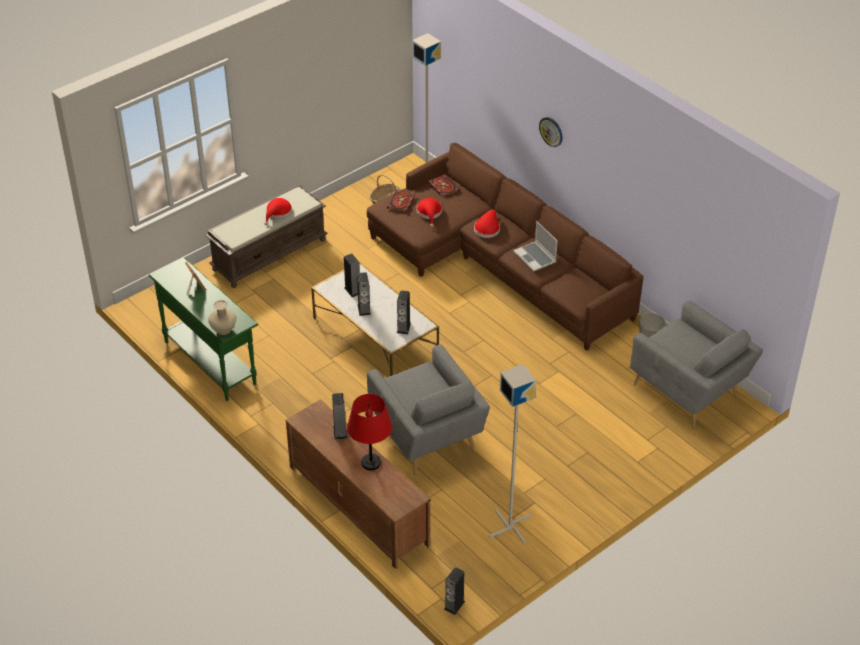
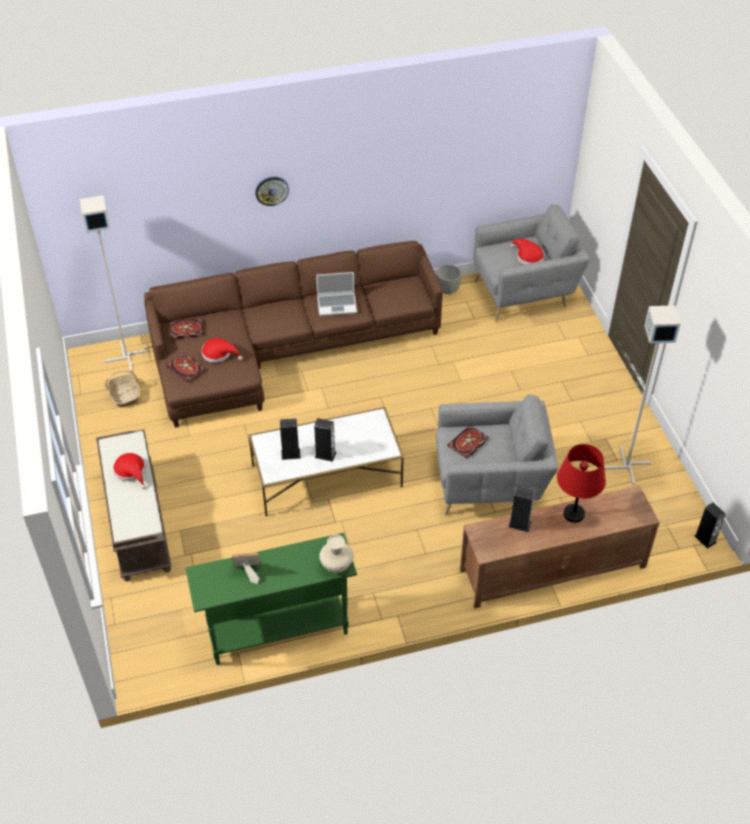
camera: 65 degrees left, 5 degrees up
speaker [397,290,411,334] -> none
red hat [474,210,500,238] -> red hat moved to [510,239,544,265]
none -> book [447,425,488,459]

